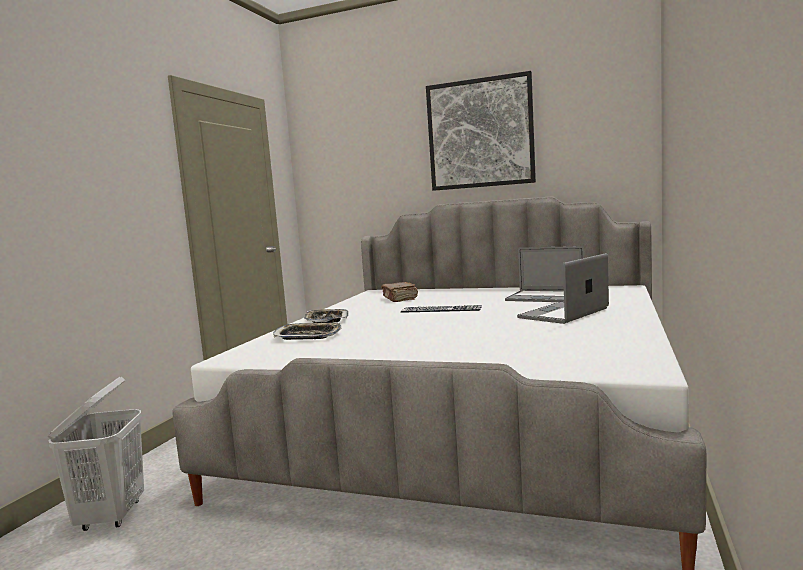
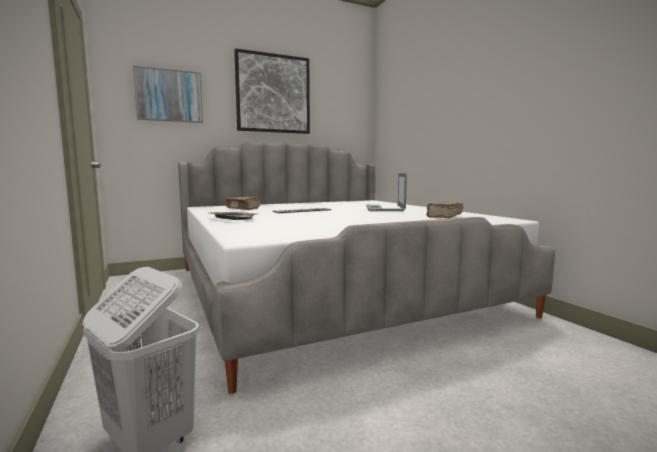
camera: 45 degrees left, 0 degrees up
tray [273,322,342,340] -> none
laptop [505,246,585,302] -> none
none -> picture [133,66,203,123]
none -> brown book [426,201,464,219]

